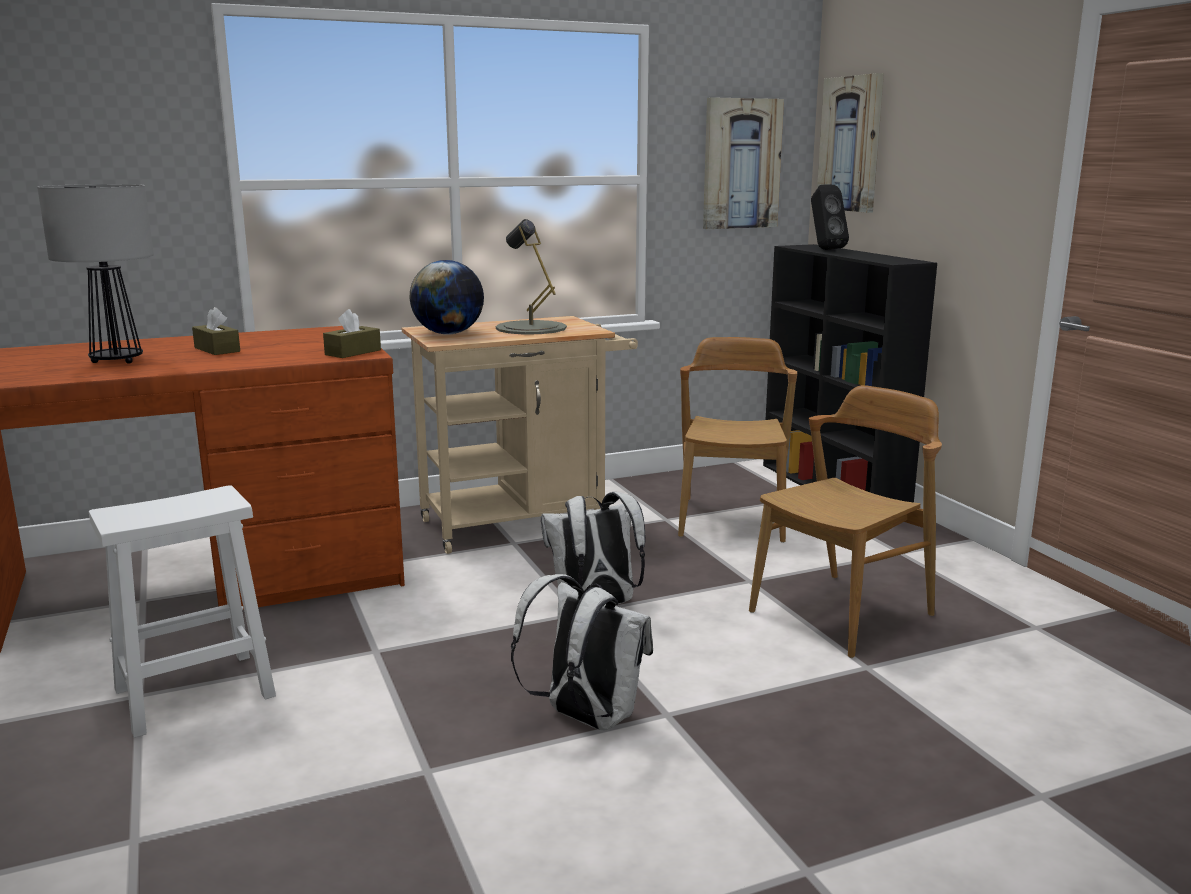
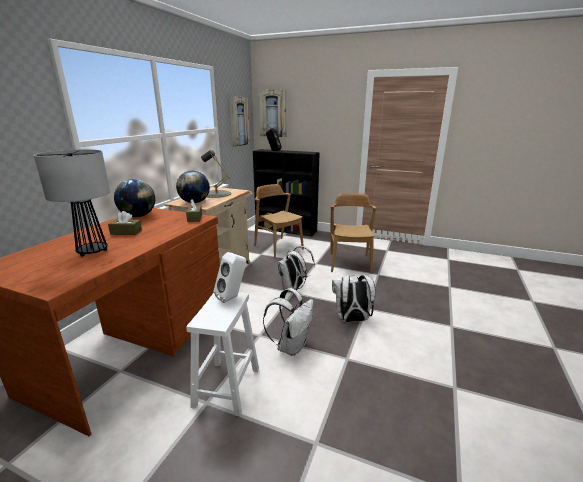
camera: 45 degrees left, 5 degrees up
none -> globe [114,179,155,217]
none -> white speaker [214,252,246,303]
none -> white backpack [263,288,313,356]

